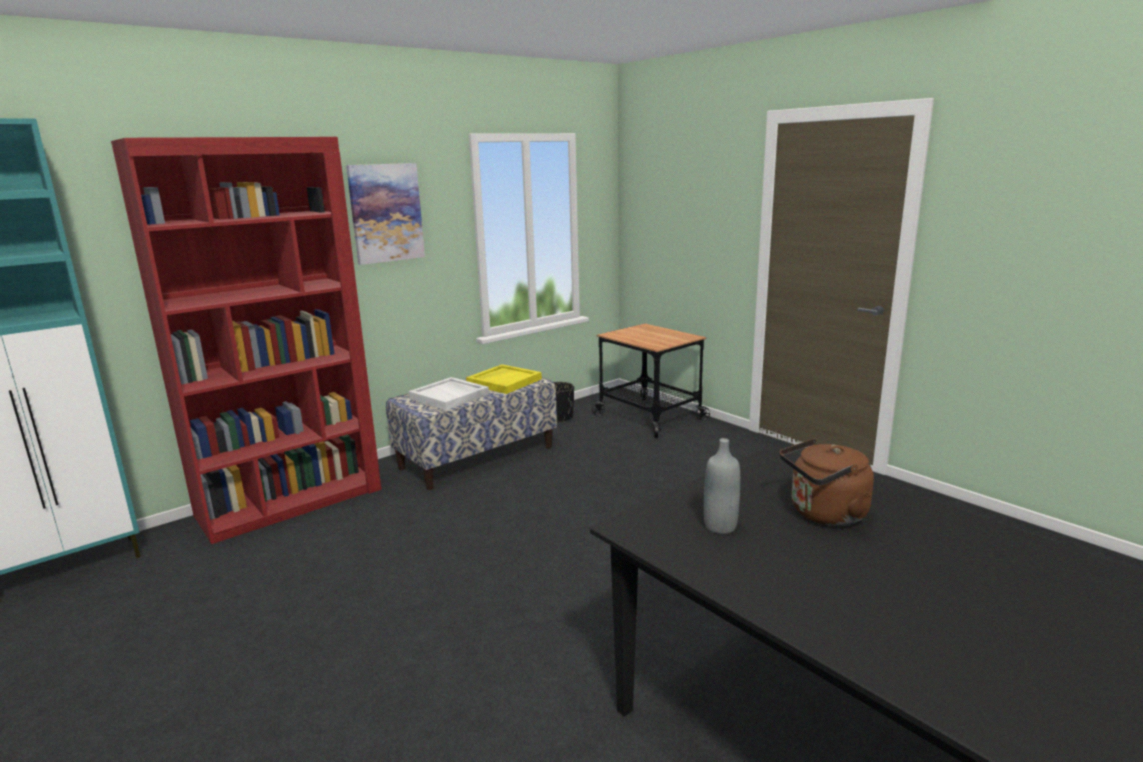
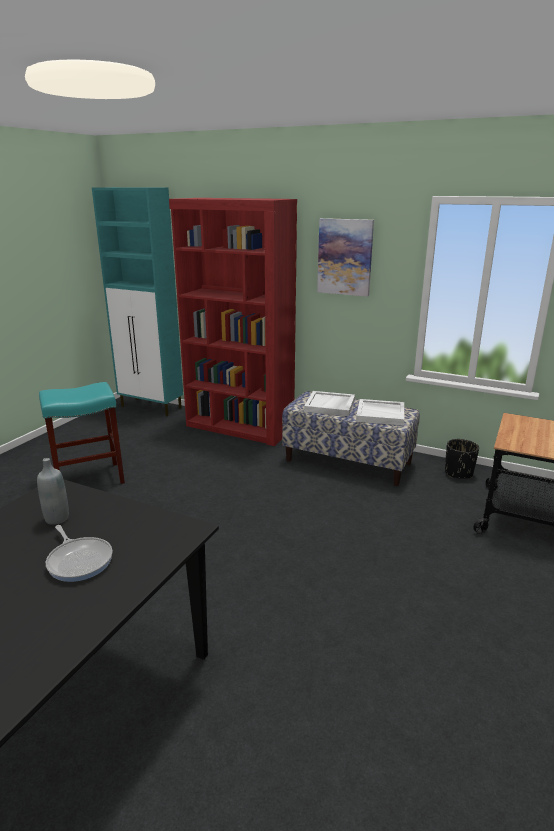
camera: 65 degrees right, 5 degrees up
yellow tray [466,364,542,394] -> white tray [356,399,404,426]
brown kettle [779,438,874,526] -> frying pan [46,525,113,582]
none -> turquoise stool [39,382,125,484]

